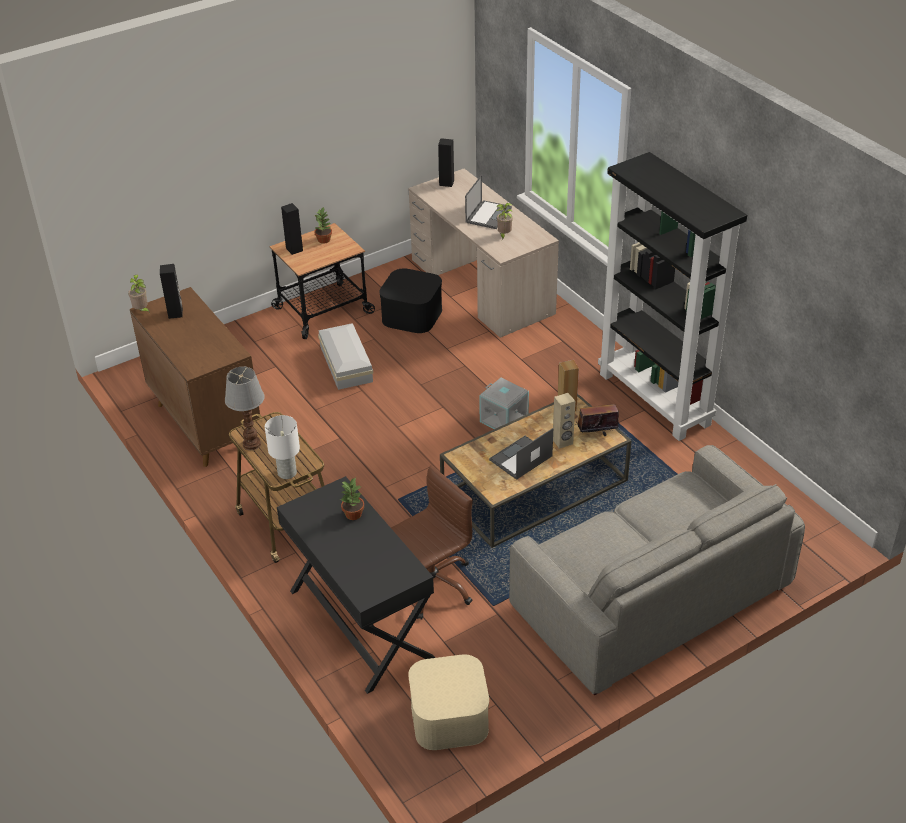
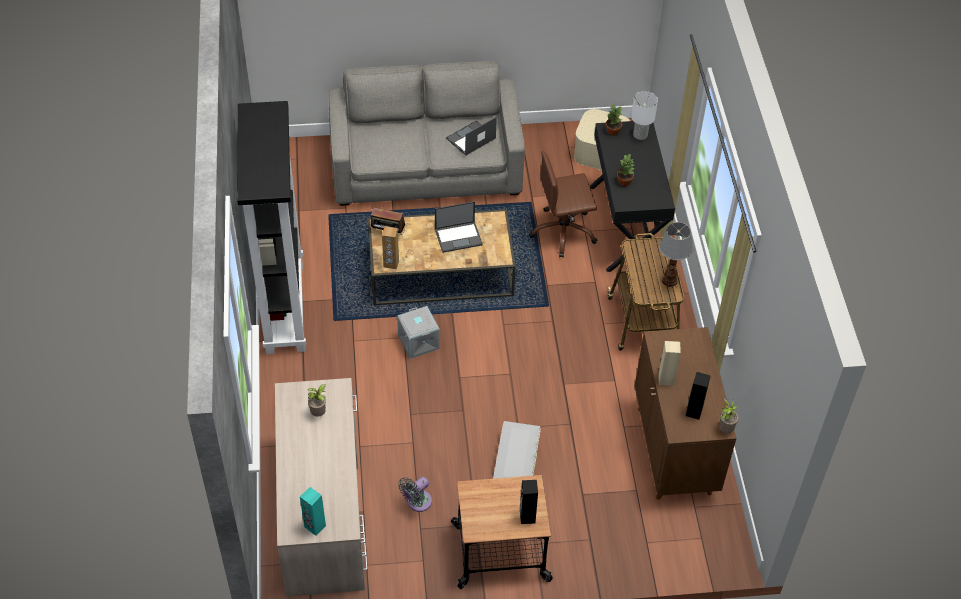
camera: 155 degrees left, 10 degrees up
white table lamp [265,415,300,479] -> white table lamp moved to [631,91,658,140]
potted plant [315,207,332,244] -> potted plant moved to [606,104,623,135]
black storage box [379,268,442,333] -> grey fan [398,477,432,512]
black speaker [438,138,454,187] -> turquoise speaker [300,487,326,536]
laptop [465,175,512,229] -> laptop moved to [446,117,497,156]
beige speaker [553,393,575,449] -> beige speaker moved to [658,341,681,386]

